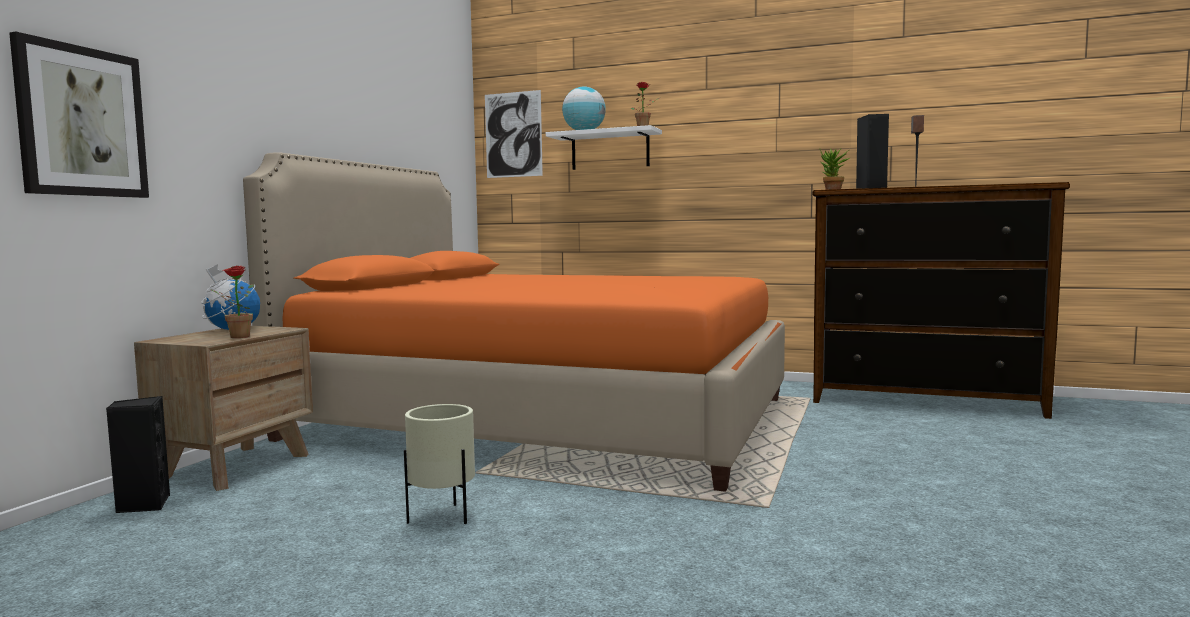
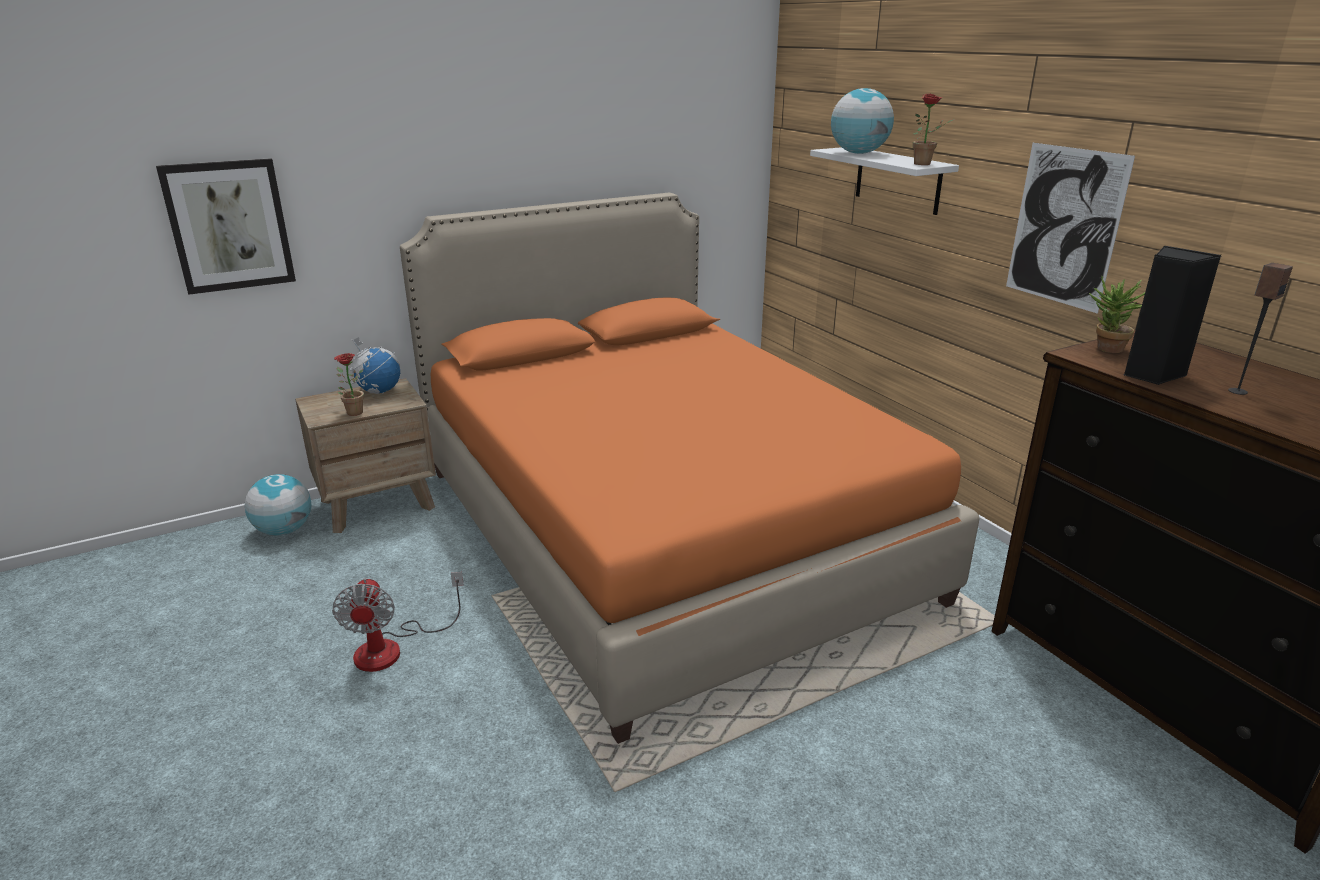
camera: 40 degrees right, 20 degrees up
black speaker [106,396,170,513] -> globe [245,474,311,536]
beige planter [404,404,475,524] -> fan [332,572,464,672]
picture [485,90,543,178] -> picture moved to [1006,143,1135,314]

